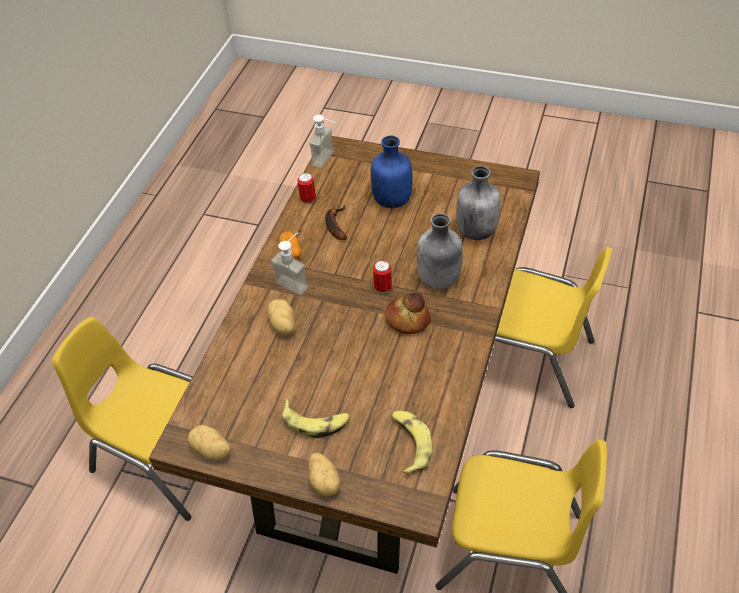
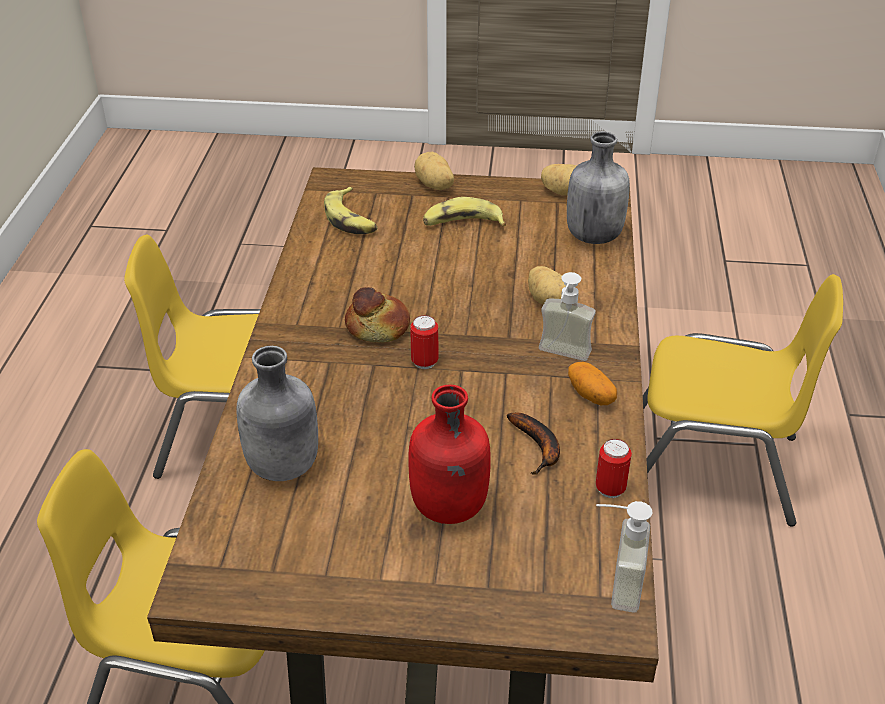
camera: 165 degrees right, 10 degrees down
blue bottle [371,136,412,208] -> red bottle [408,385,491,524]
grey bottle [417,213,463,289] -> grey bottle moved to [567,131,630,244]

